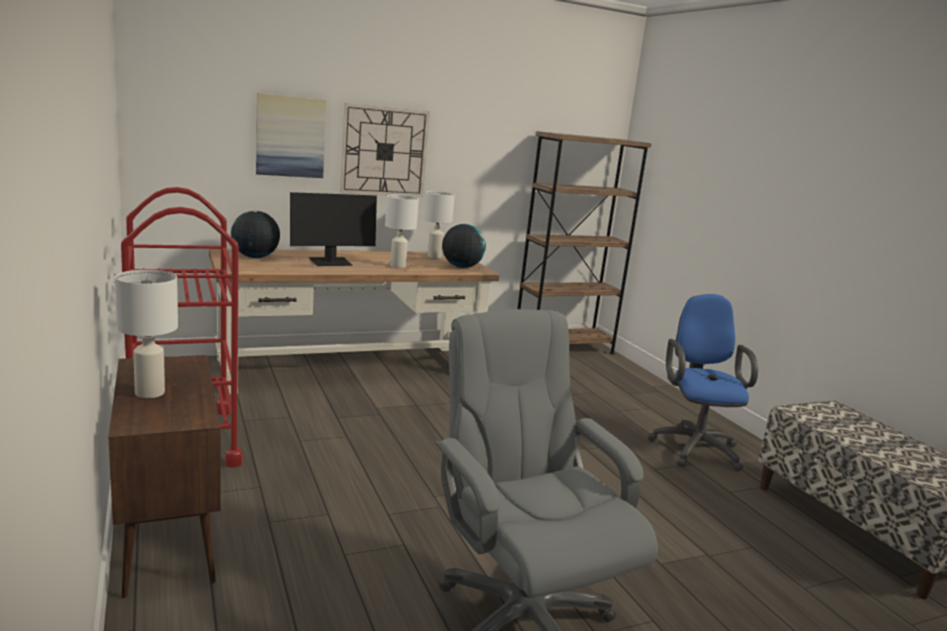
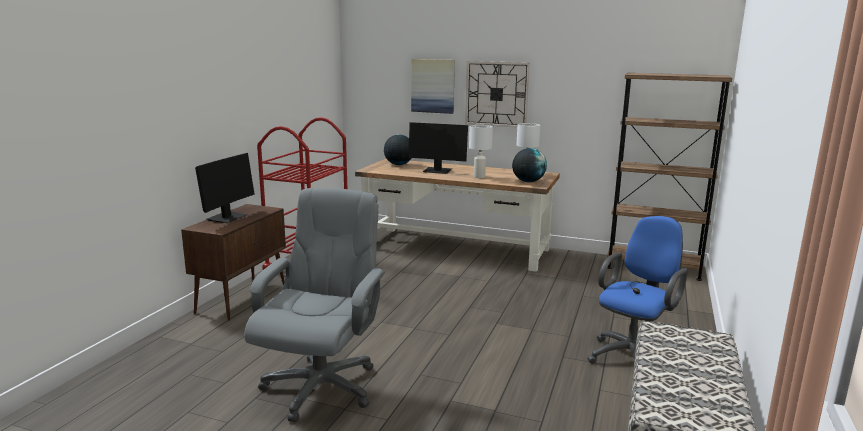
camera: 45 degrees right, 0 degrees up
white table lamp [115,270,178,398] -> monitor [195,153,255,223]

